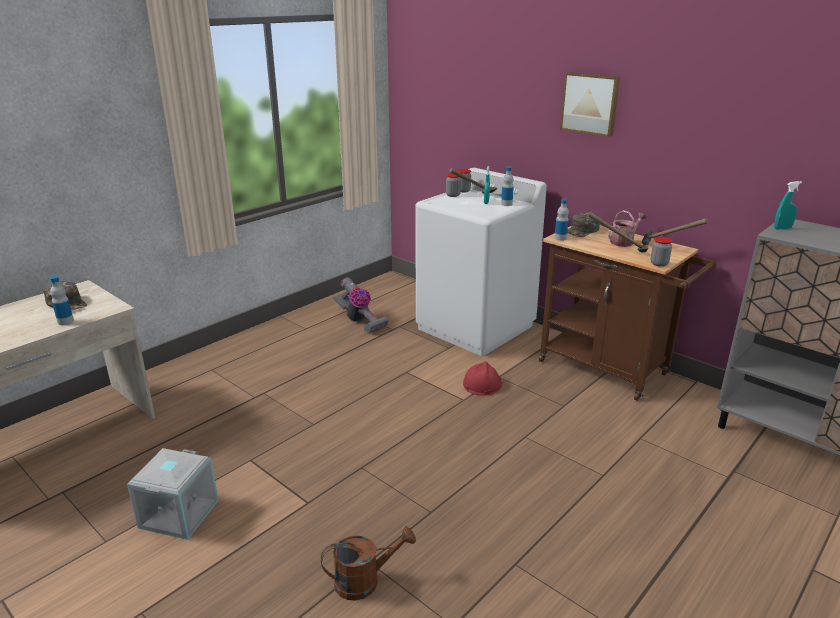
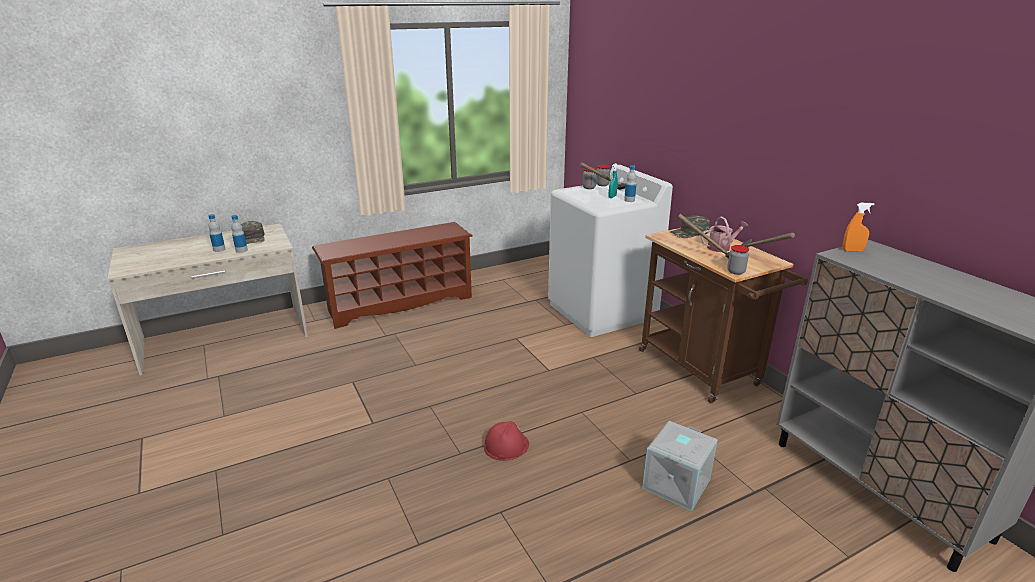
camera: 20 degrees right, 0 degrees up
grey storage box [127,448,219,540] -> grey storage box moved to [642,421,718,511]
brown watering can [321,526,416,601] -> none
vacuum cleaner [333,277,389,333] -> none
red hard hat [463,362,502,396] -> red hard hat moved to [484,421,529,461]
bottle [554,199,569,241] -> bottle moved to [208,214,225,252]
picture [560,72,620,137] -> none
turquoise spray bottle [774,181,802,230] -> orange spray bottle [843,203,874,252]
none -> brown shoe rack [312,222,472,329]

